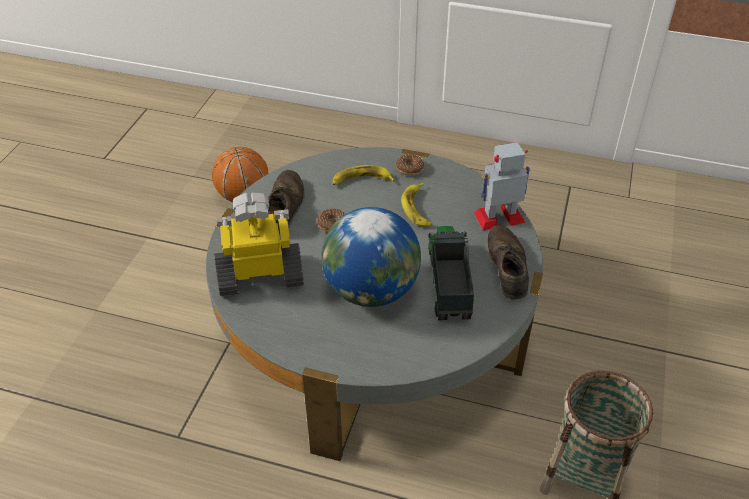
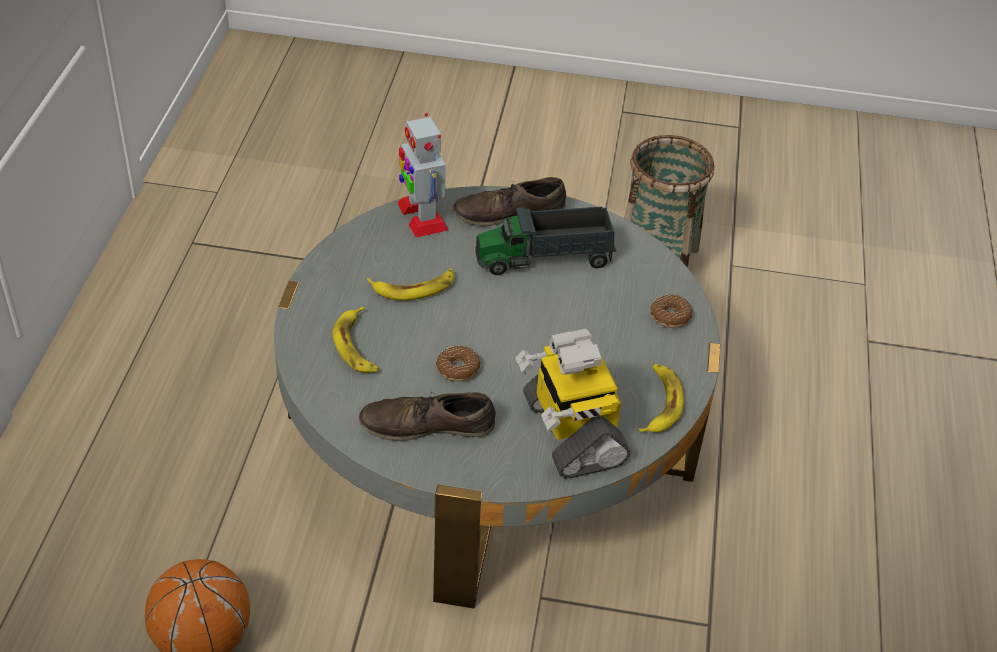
camera: 100 degrees left, 0 degrees up
globe [321,207,421,307] -> none
donut [396,154,425,176] -> donut moved to [651,294,693,328]
none -> banana [639,364,684,433]

